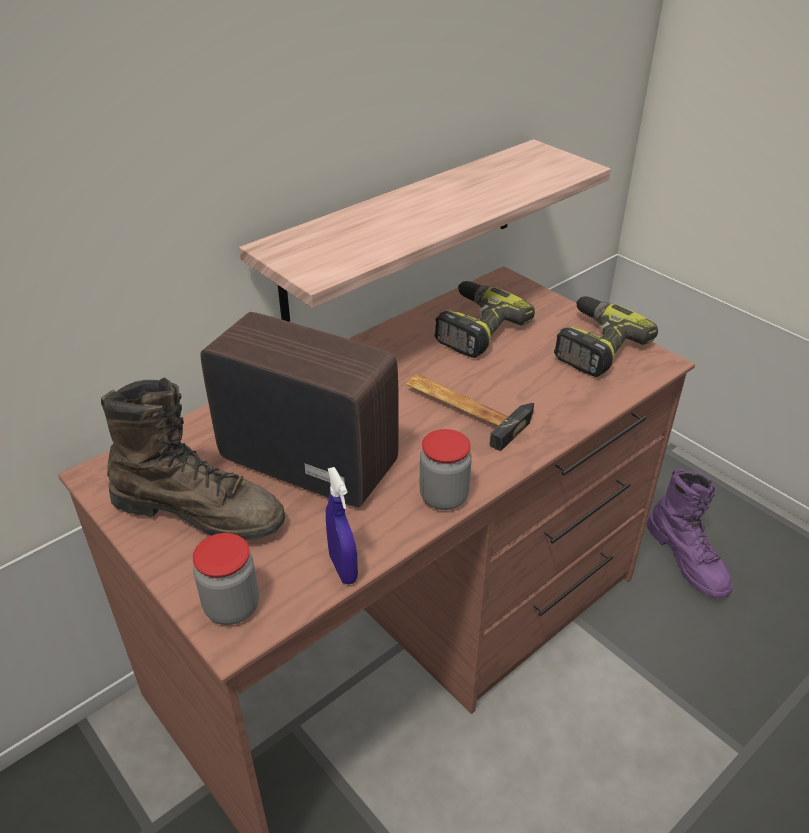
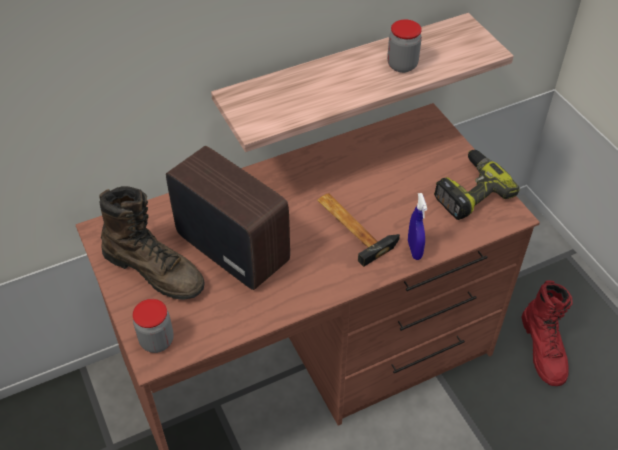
camera: 15 degrees right, 10 degrees up
blue spray bottle [326,467,358,584] -> blue spray bottle moved to [408,193,427,260]
jar [419,429,472,510] -> jar moved to [387,20,422,73]
power drill [434,281,535,358] -> none
purple boot [646,469,733,599] -> red boot [521,280,573,386]

